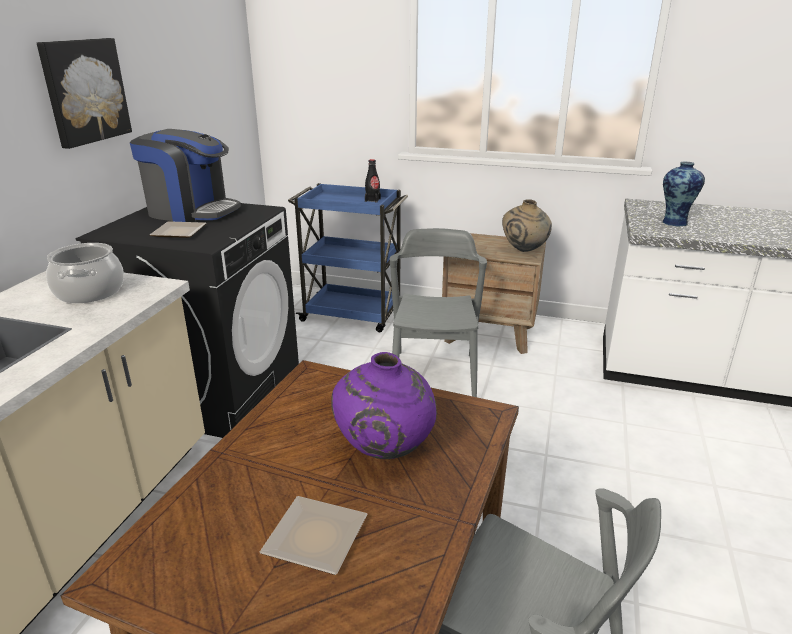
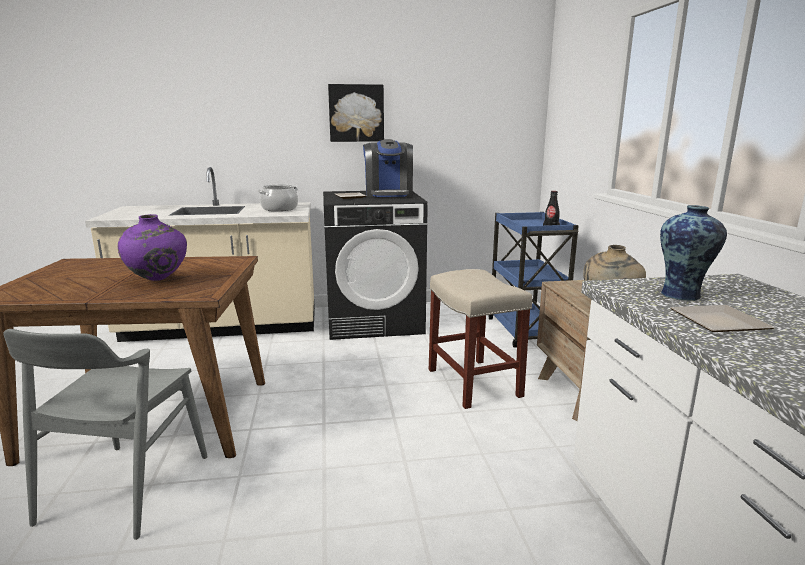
camera: 65 degrees right, 10 degrees down
plate [260,496,367,575] -> plate moved to [670,305,775,332]
grey chair [390,228,487,397] -> beige stool [429,269,532,409]

